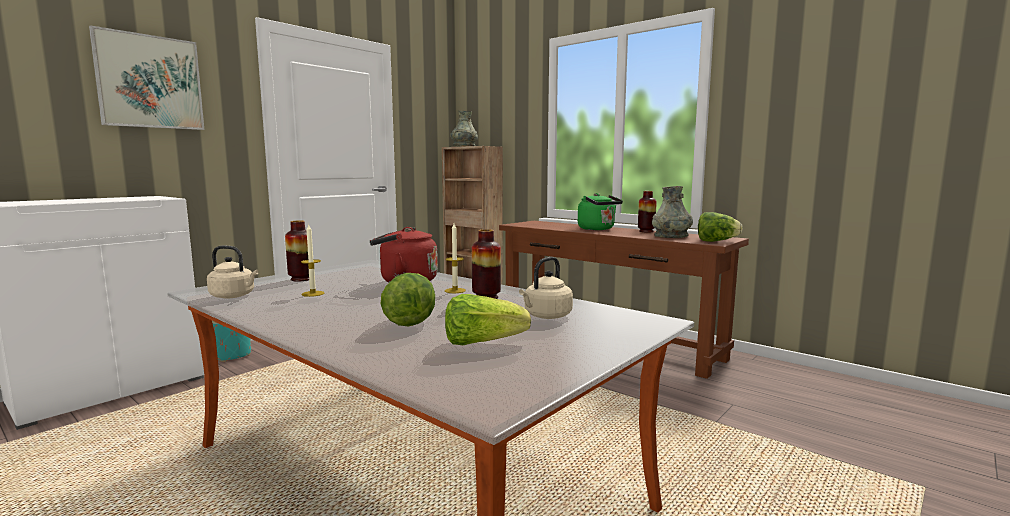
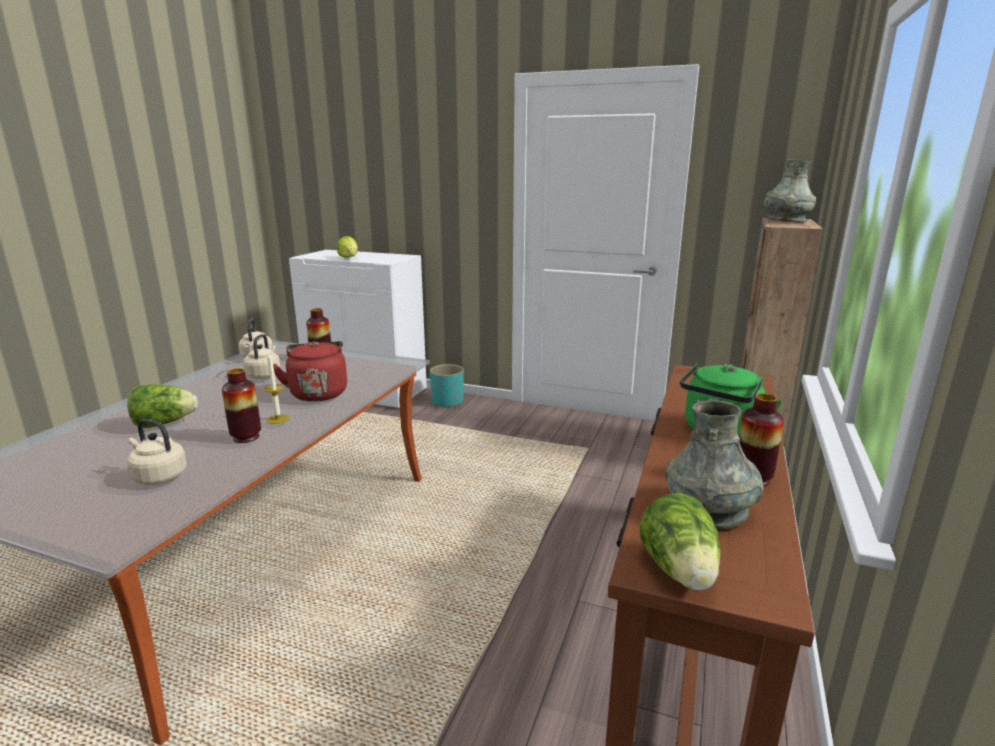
camera: 70 degrees right, 10 degrees up
picture [89,25,204,130] -> none
candle [301,225,324,297] -> beige kettle [243,334,281,379]
lettuce [445,294,531,345] -> lettuce moved to [337,236,358,258]

